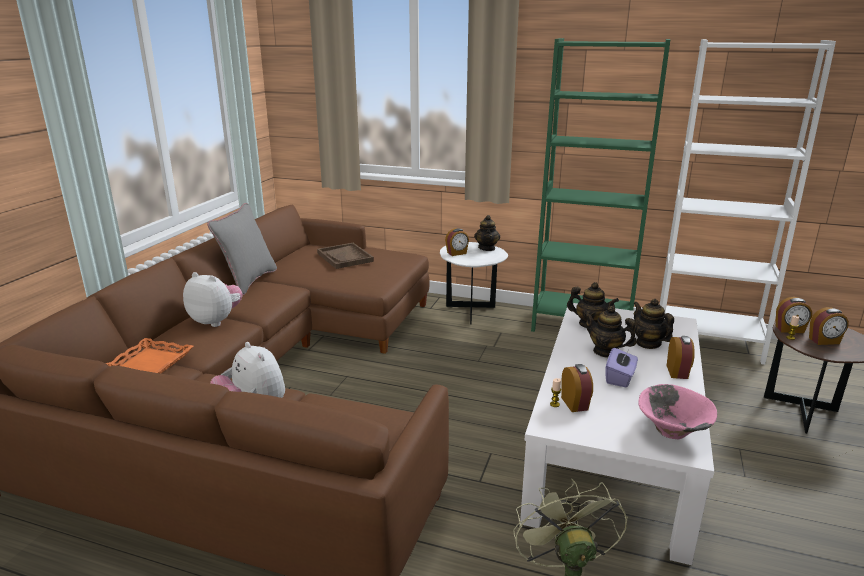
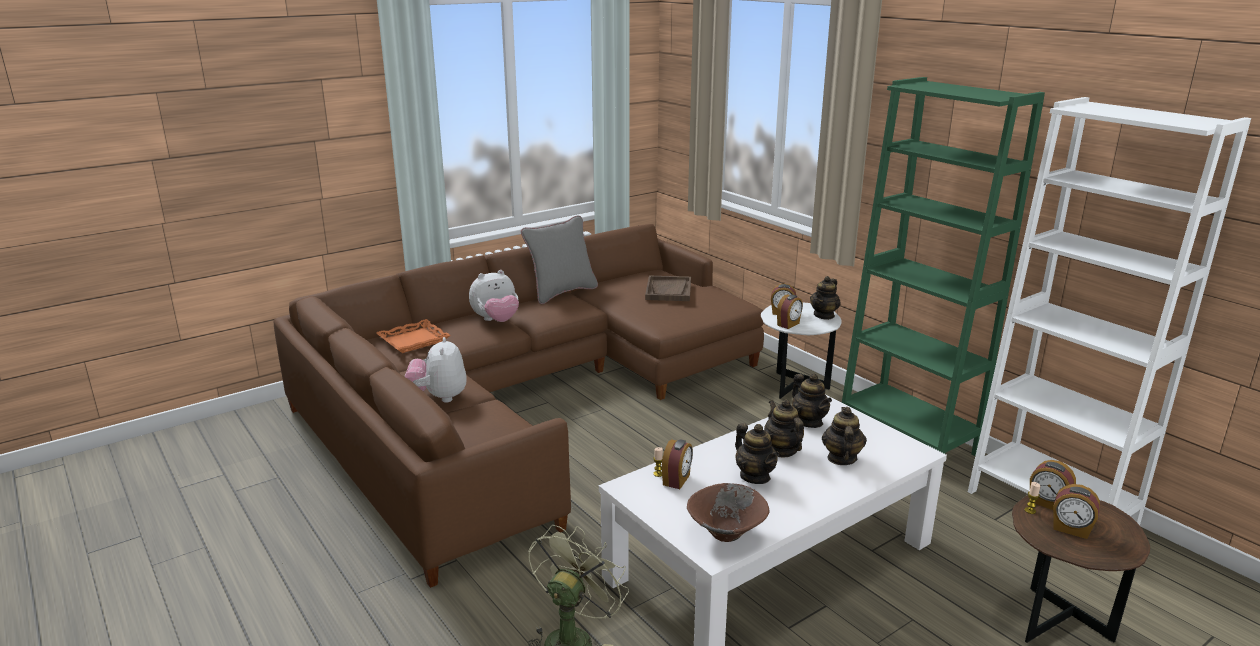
camera: 35 degrees right, 0 degrees up
plush toy [183,272,243,327] -> plush toy turned 90 degrees clockwise [469,270,519,322]
purple tissue box [605,348,638,387] -> teapot [735,423,779,484]
pink bowl [638,384,717,439] -> brown bowl [687,483,769,542]
alarm clock [667,336,695,379] -> alarm clock moved to [777,295,803,329]

